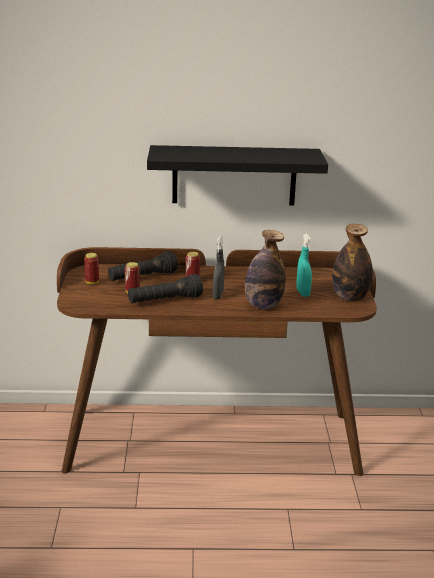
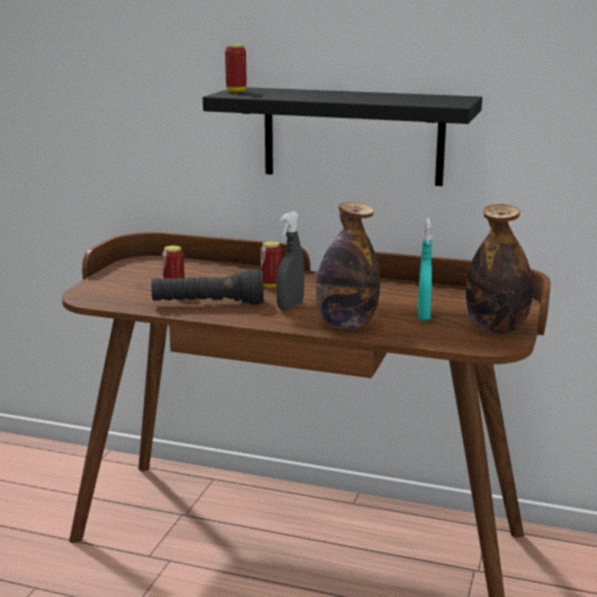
camera: 20 degrees right, 5 degrees down
can [84,253,99,284] -> can moved to [225,44,246,92]
black flashlight [108,251,178,281] -> none

